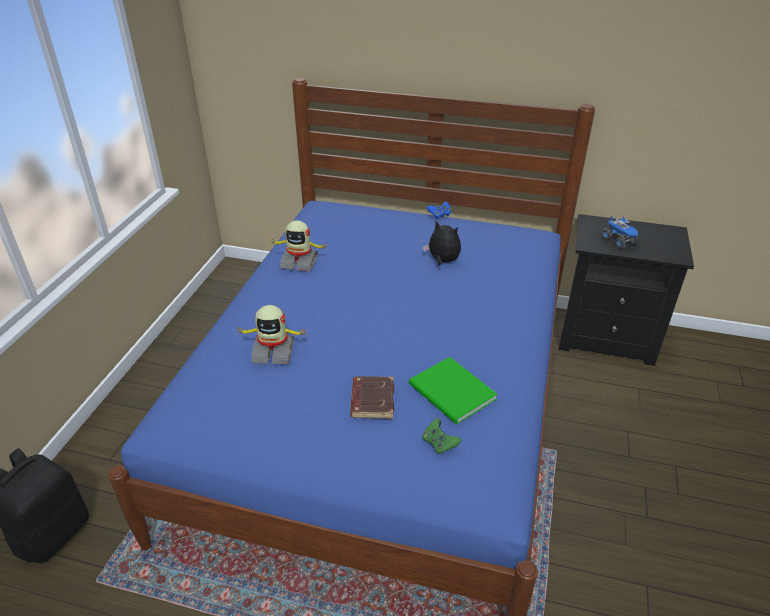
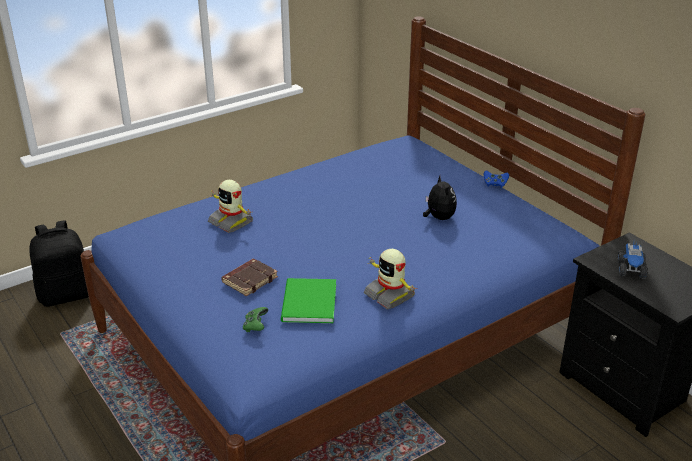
camera: 40 degrees right, 5 degrees down
toy robot [269,221,327,272] -> toy robot moved to [364,249,418,309]

